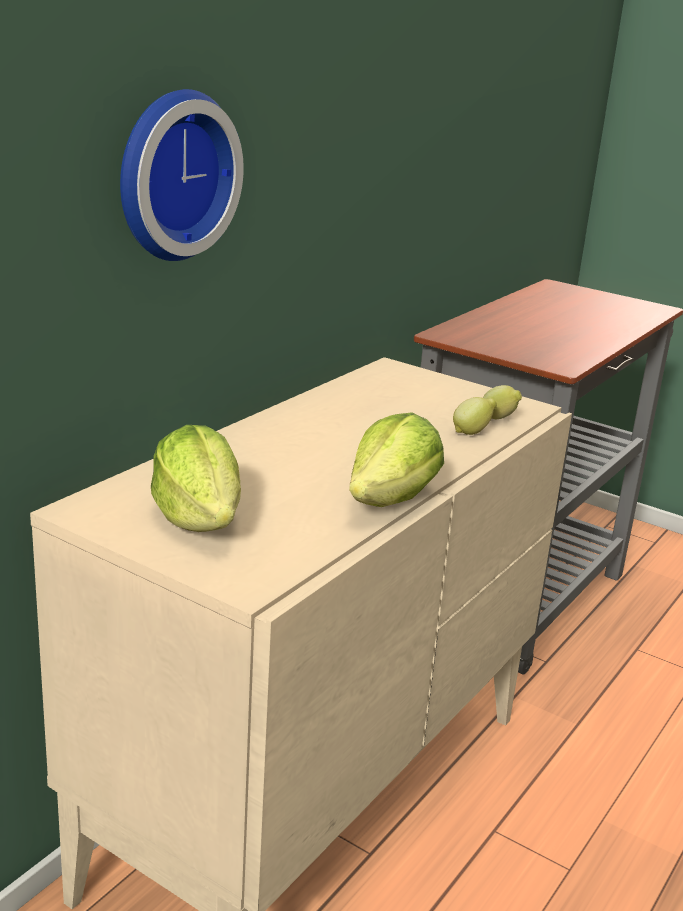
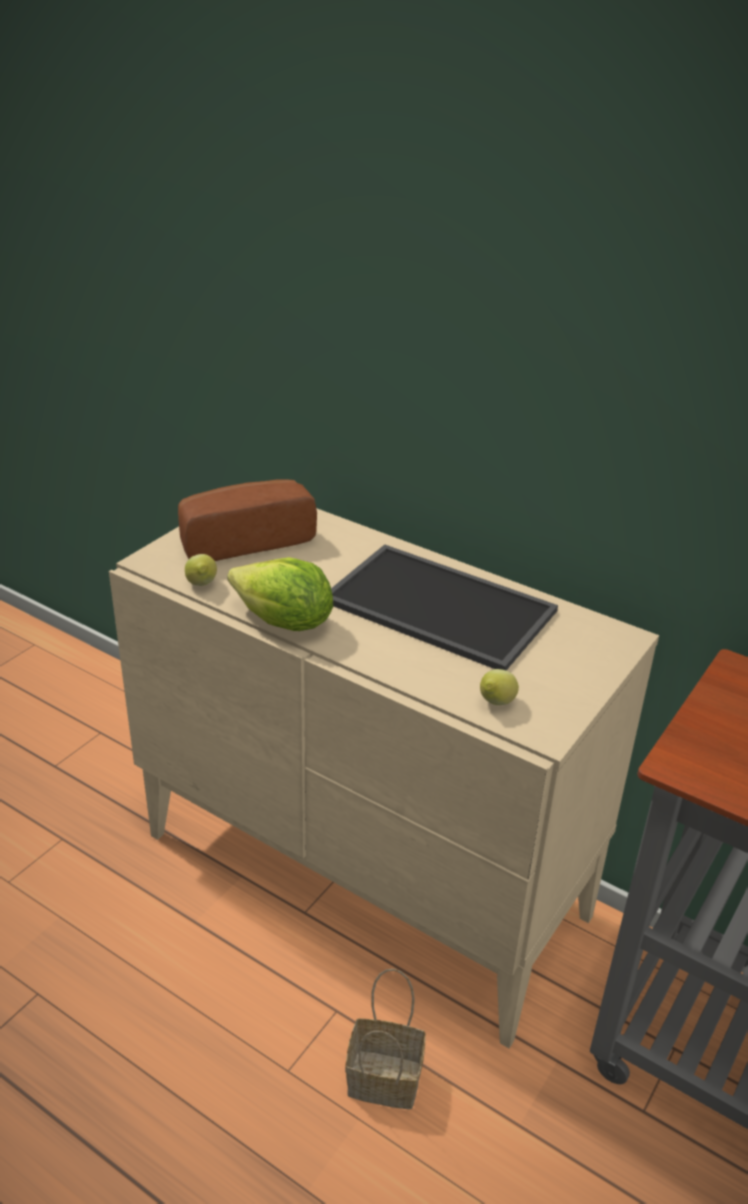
camera: 90 degrees right, 10 degrees up
wall clock [120,89,244,261] -> none
lettuce [151,425,241,532] -> bread [178,479,317,561]
lemon [453,397,497,435] -> lemon moved to [185,554,217,586]
none -> tray [331,544,558,670]
none -> basket [345,969,426,1109]

